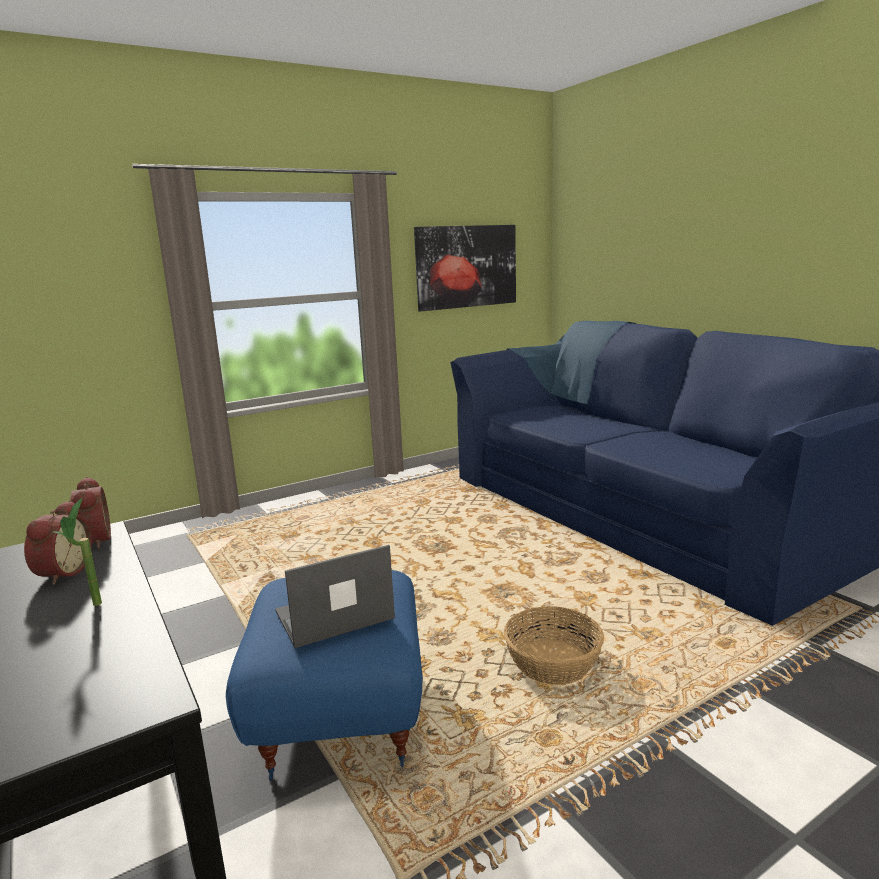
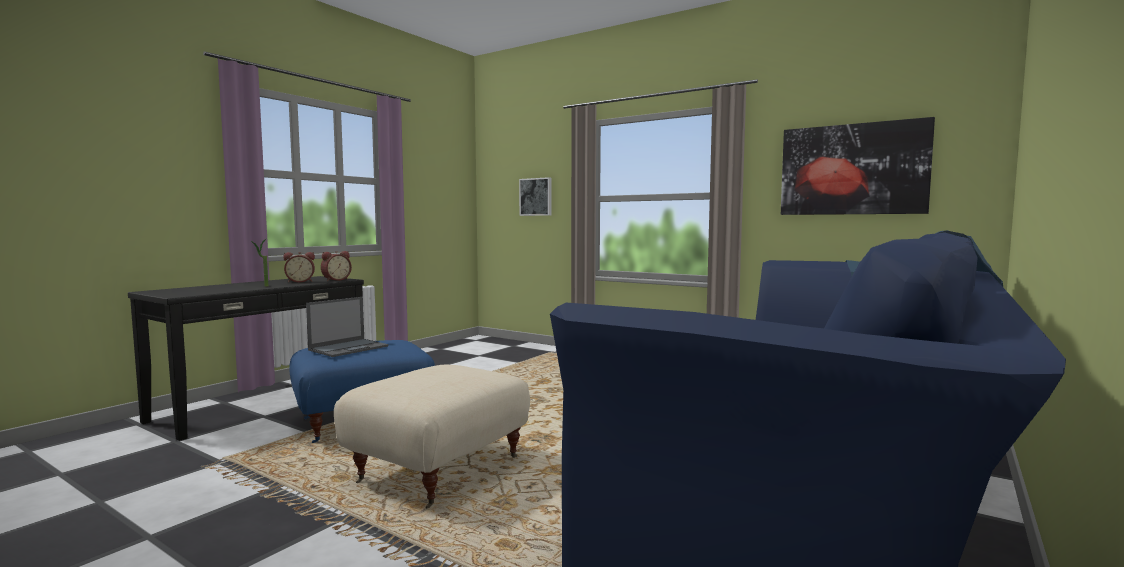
camera: 65 degrees right, 10 degrees down
laptop [275,545,395,648] -> laptop turned 90 degrees clockwise [306,297,388,357]
basket [504,606,604,685] -> beige ottoman [334,365,530,509]
none -> picture [519,177,552,216]

